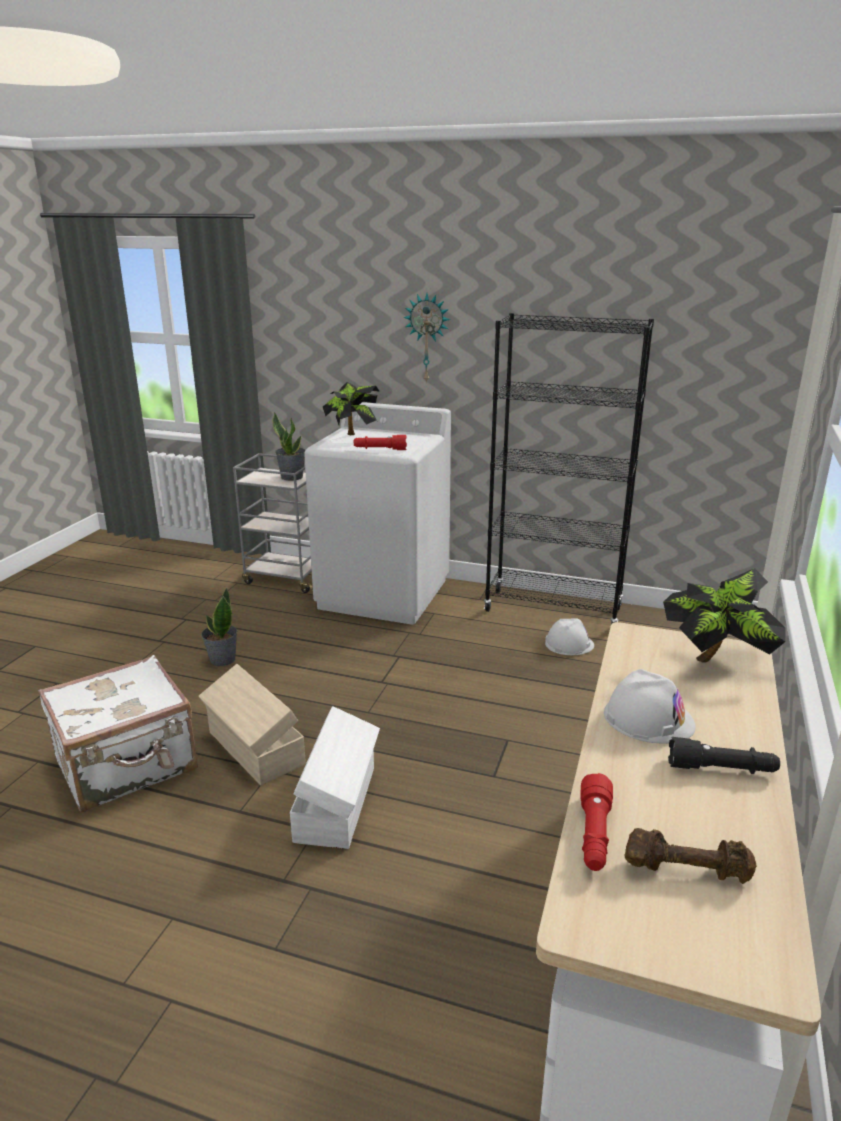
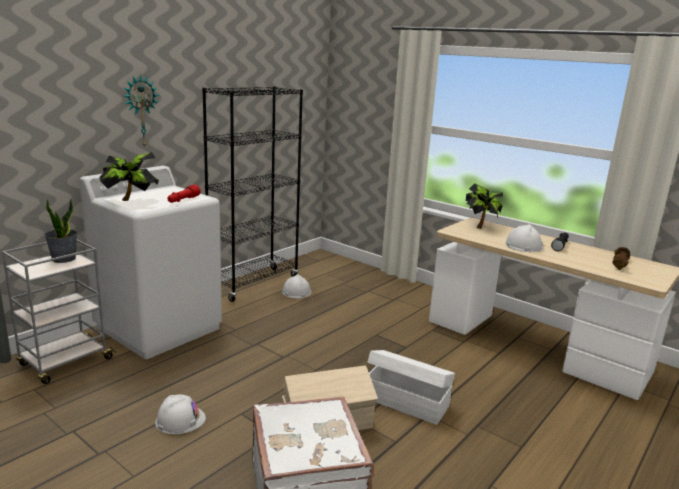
camera: 70 degrees left, 5 degrees down
potted plant [201,588,237,666] -> white hard hat [155,395,206,434]
red flashlight [580,773,613,871] -> none

